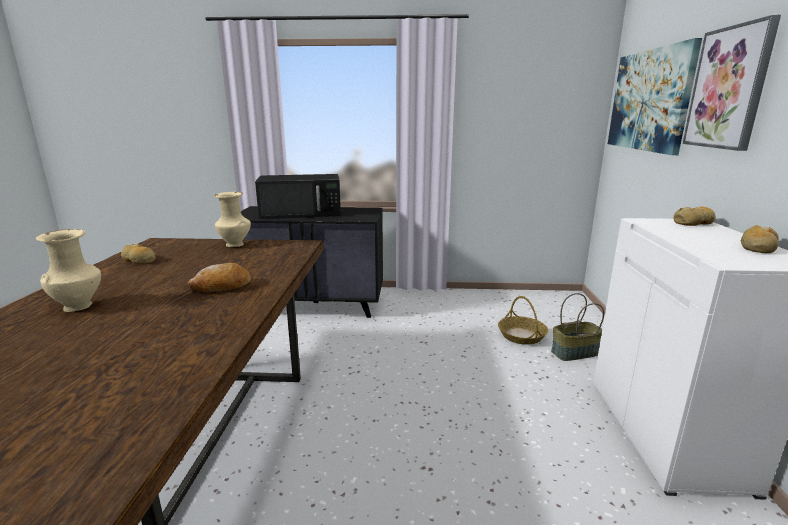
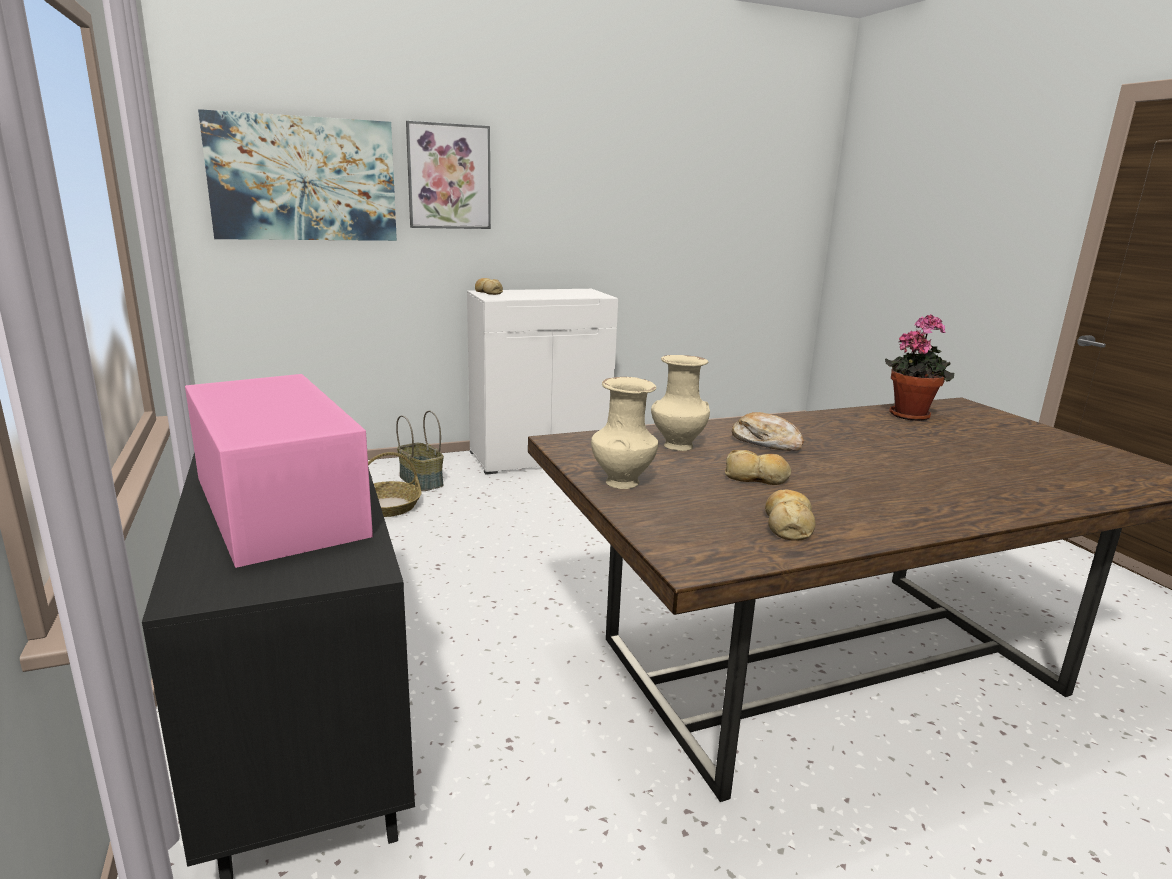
camera: 115 degrees left, 0 degrees up
beige vase [36,229,101,312] -> beige vase moved to [651,355,710,451]
black microwave [255,174,341,219] -> pink microwave [185,374,373,568]
bread [741,225,779,253] -> bread moved to [725,450,791,485]
none -> potted plant [885,314,954,421]

